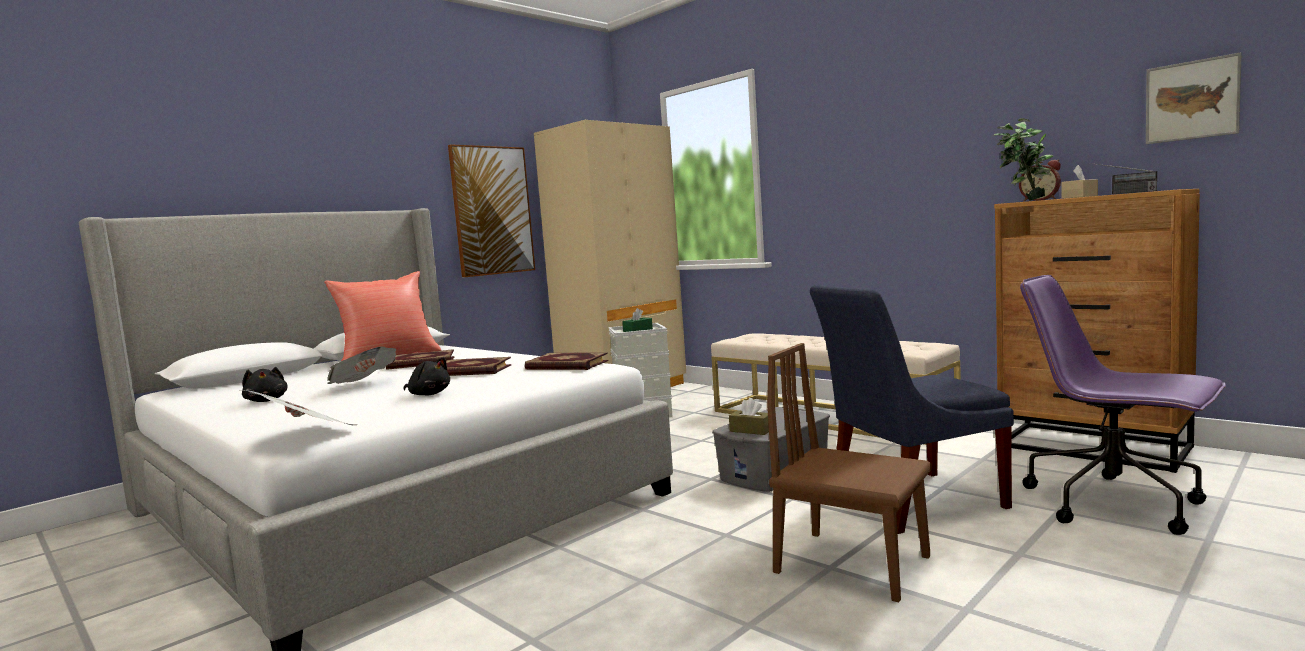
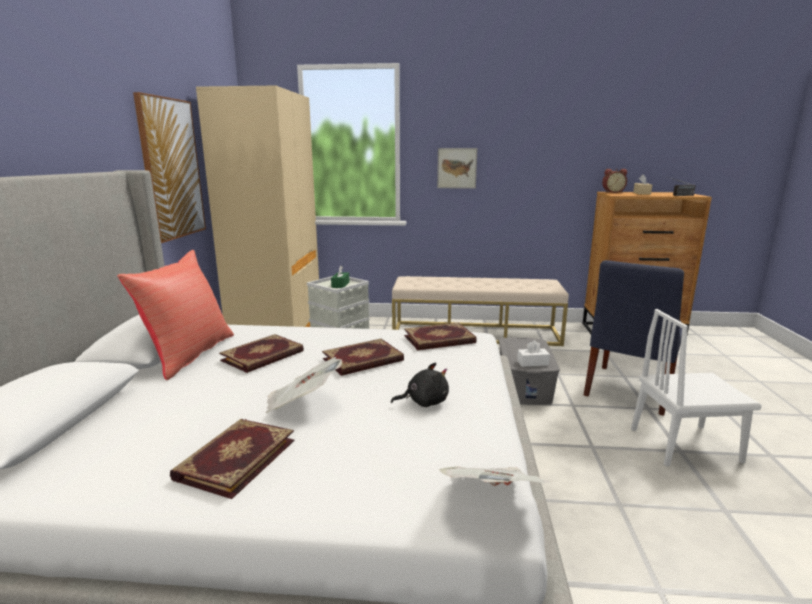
camera: 40 degrees left, 10 degrees up
black plush toy [242,367,288,402] -> book [170,419,294,499]
brown tissue box [729,398,769,435] -> white tissue box [517,340,550,367]
brown chair [767,343,932,602] -> white chair [631,309,762,466]
potted plant [993,118,1053,201] -> none
purple office chair [1020,275,1226,535] -> none
picture [1146,52,1242,144] -> picture moved to [437,148,477,189]

